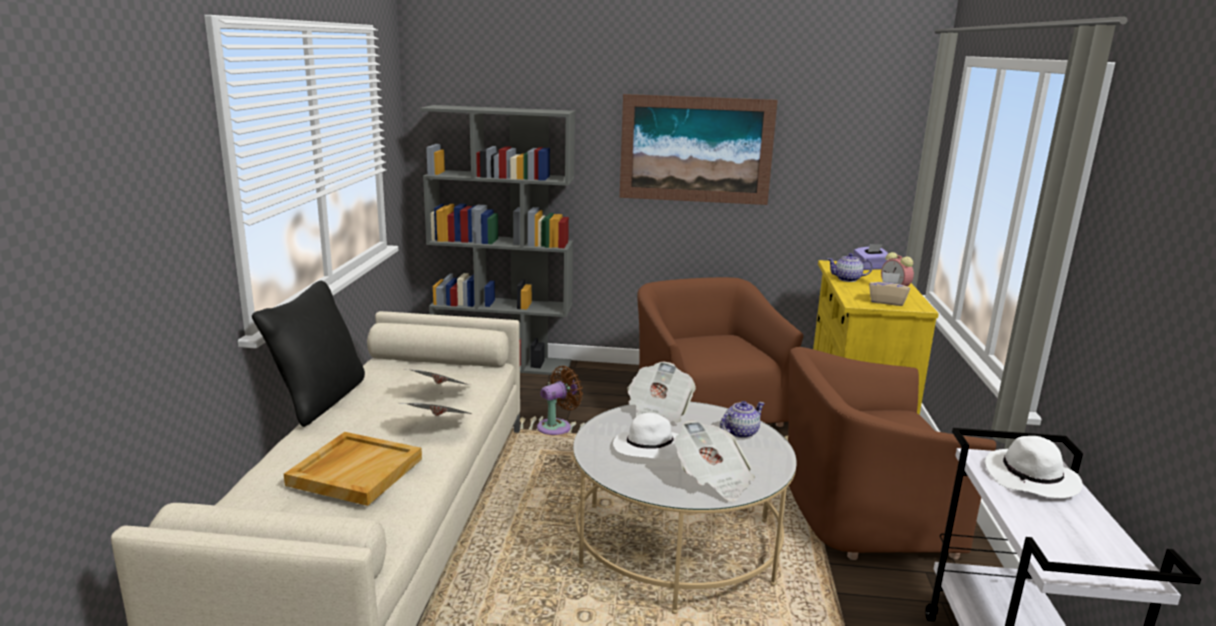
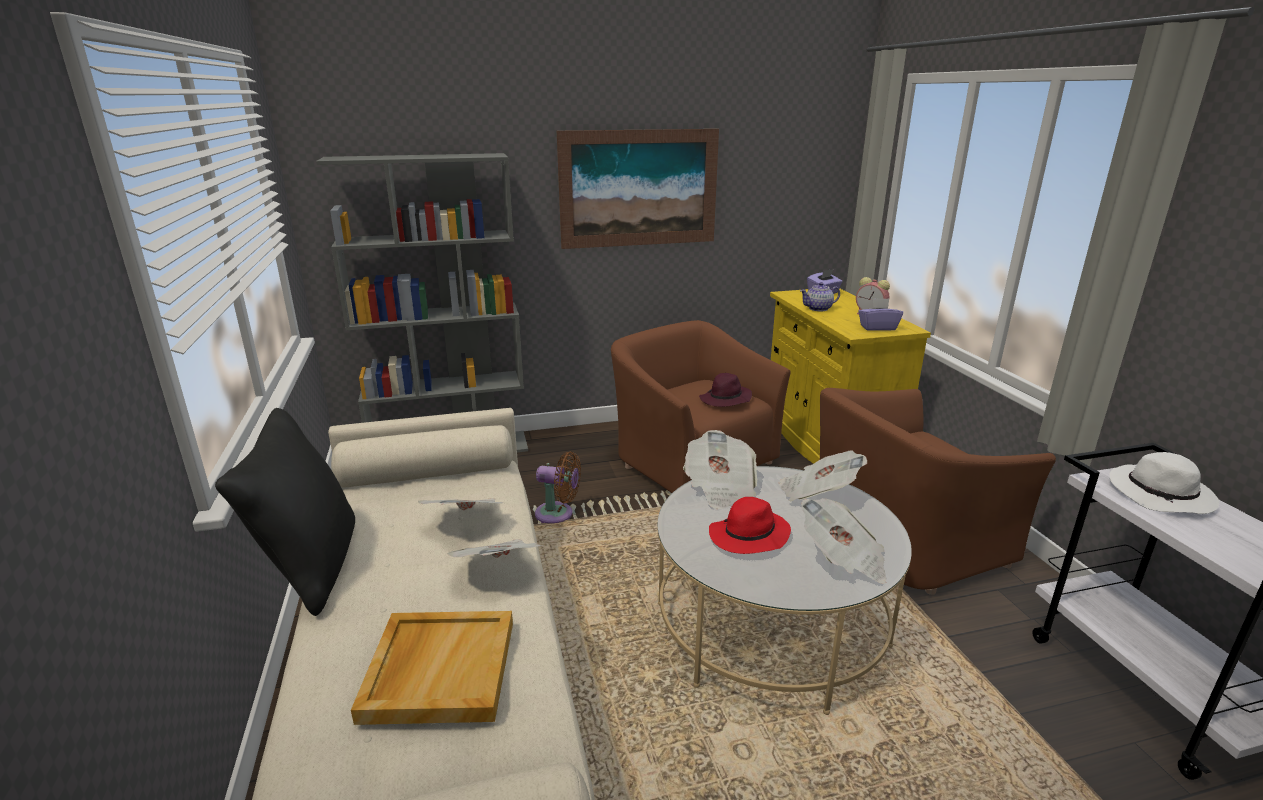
camera: 20 degrees left, 5 degrees up
brown fan [537,366,583,435] -> brown fan turned 75 degrees clockwise [535,452,581,523]
white hat [613,413,679,460] -> red hat [709,497,791,554]
teapot [720,401,765,438] -> newspaper [779,450,867,501]
beige tissue box [869,272,910,306] -> purple tissue box [858,298,903,331]
none -> purple hat [699,373,752,407]

